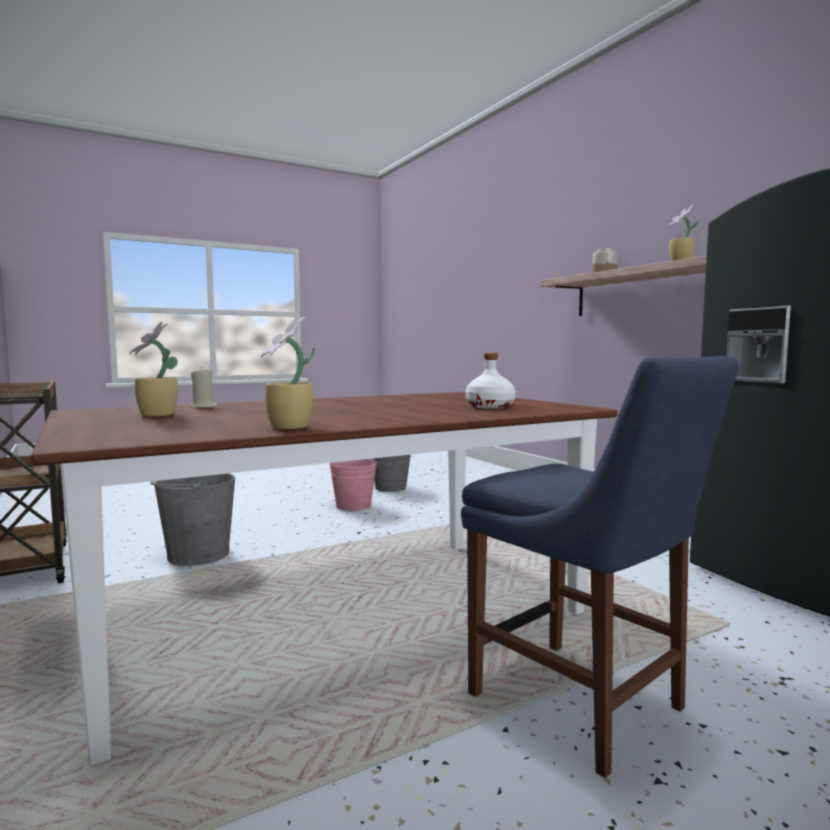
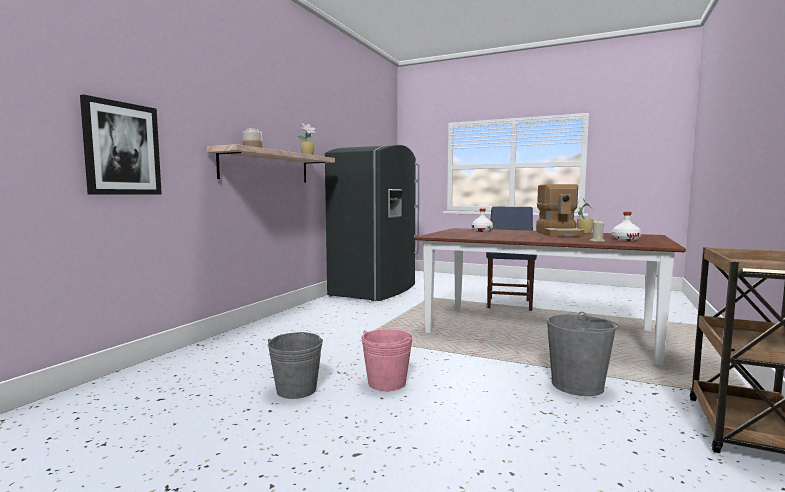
camera: 125 degrees left, 0 degrees up
potted plant [130,322,178,416] -> white bottle [612,212,641,241]
none -> picture [80,94,162,194]
none -> coffee machine [536,184,584,237]

